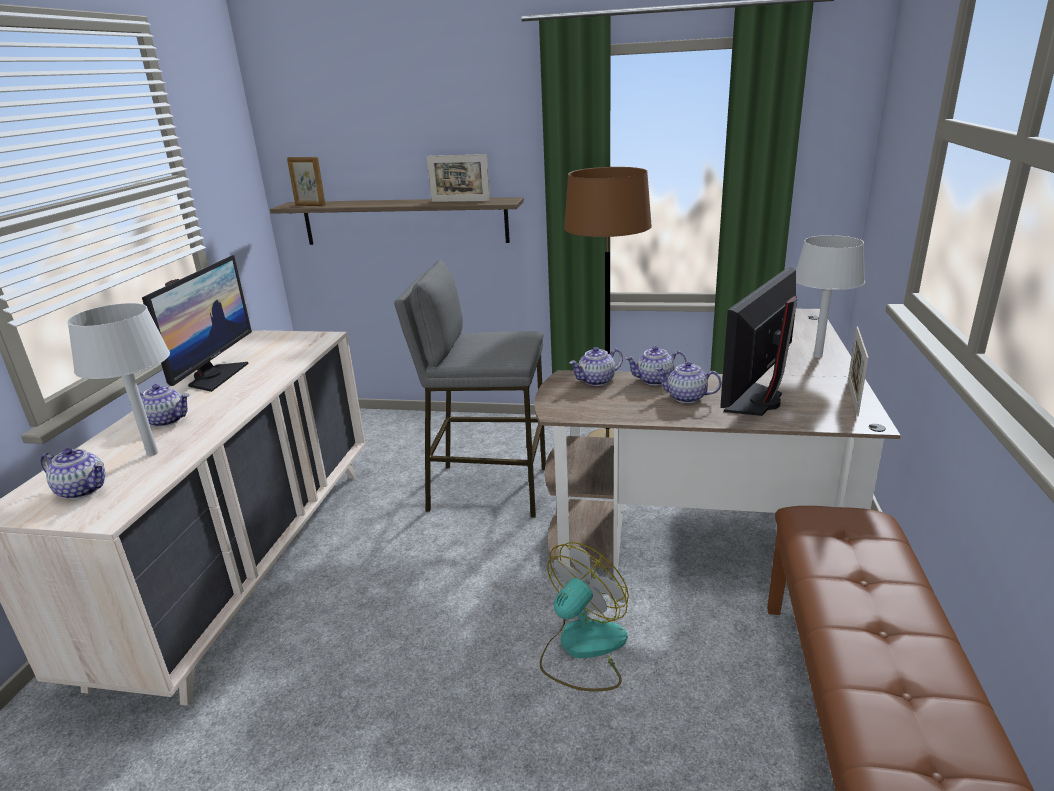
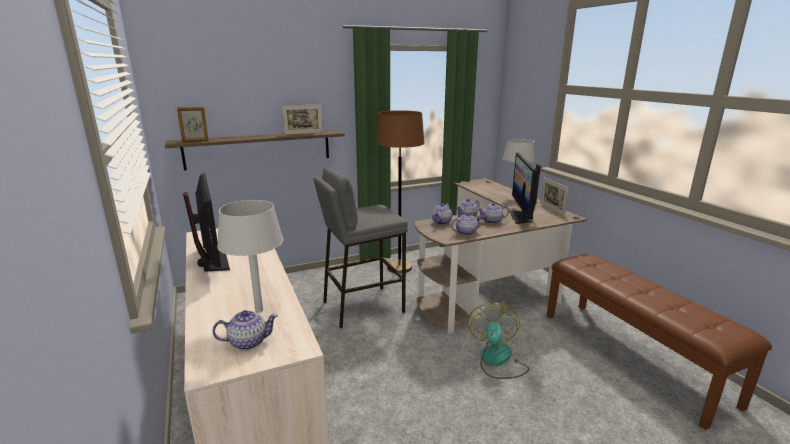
camera: 35 degrees left, 5 degrees down
teapot [129,384,190,427] -> teapot moved to [451,213,483,236]

